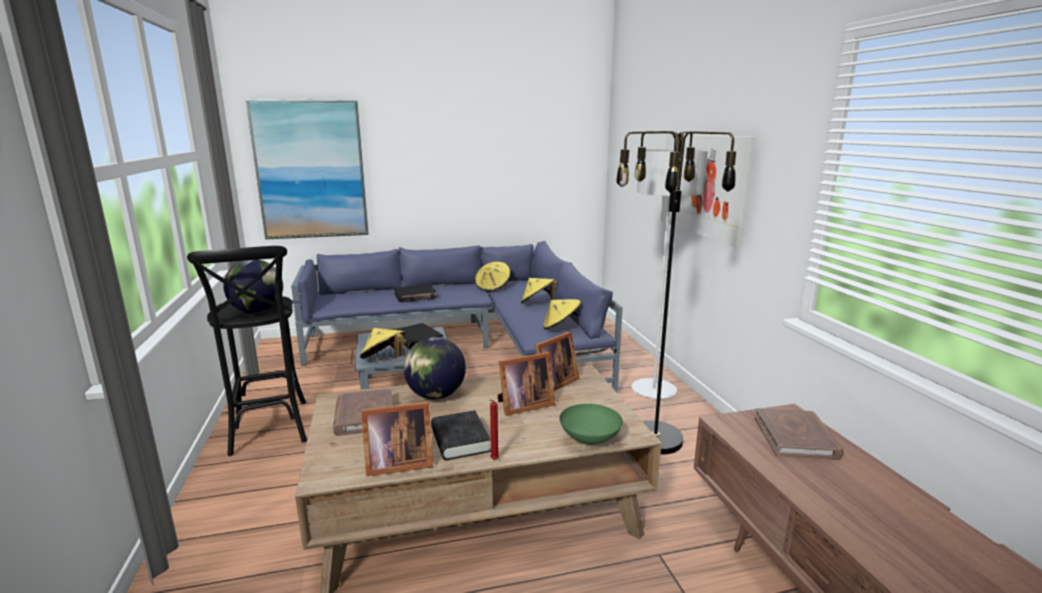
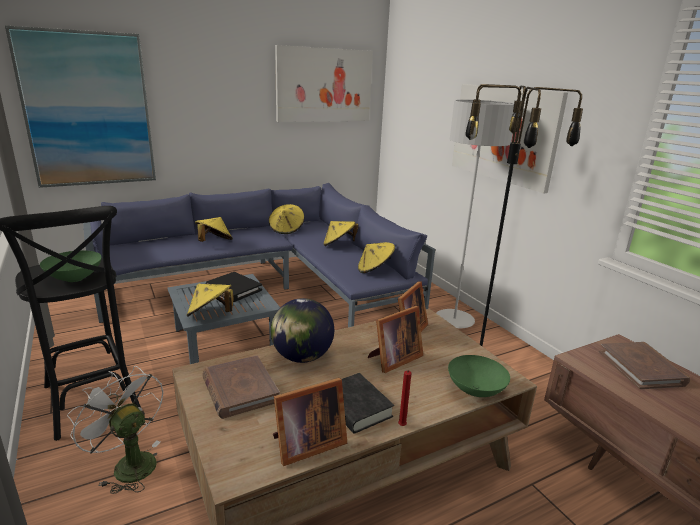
camera: 15 degrees left, 5 degrees up
globe [223,260,283,313] -> green bowl [40,250,102,282]
black book [394,284,437,302] -> yellow hat [195,217,233,242]
none -> white fan [67,366,163,494]
none -> picture [275,45,373,122]

